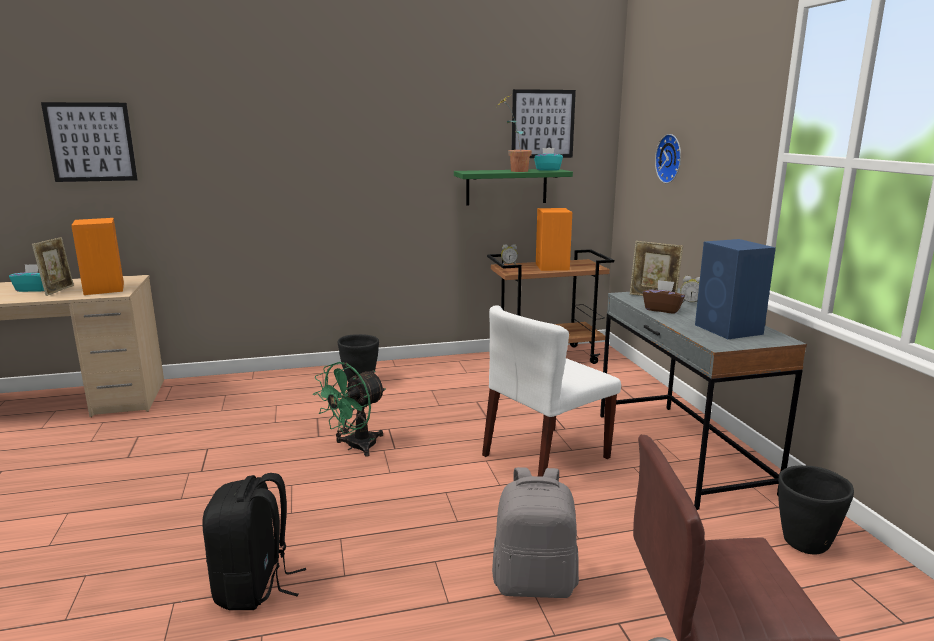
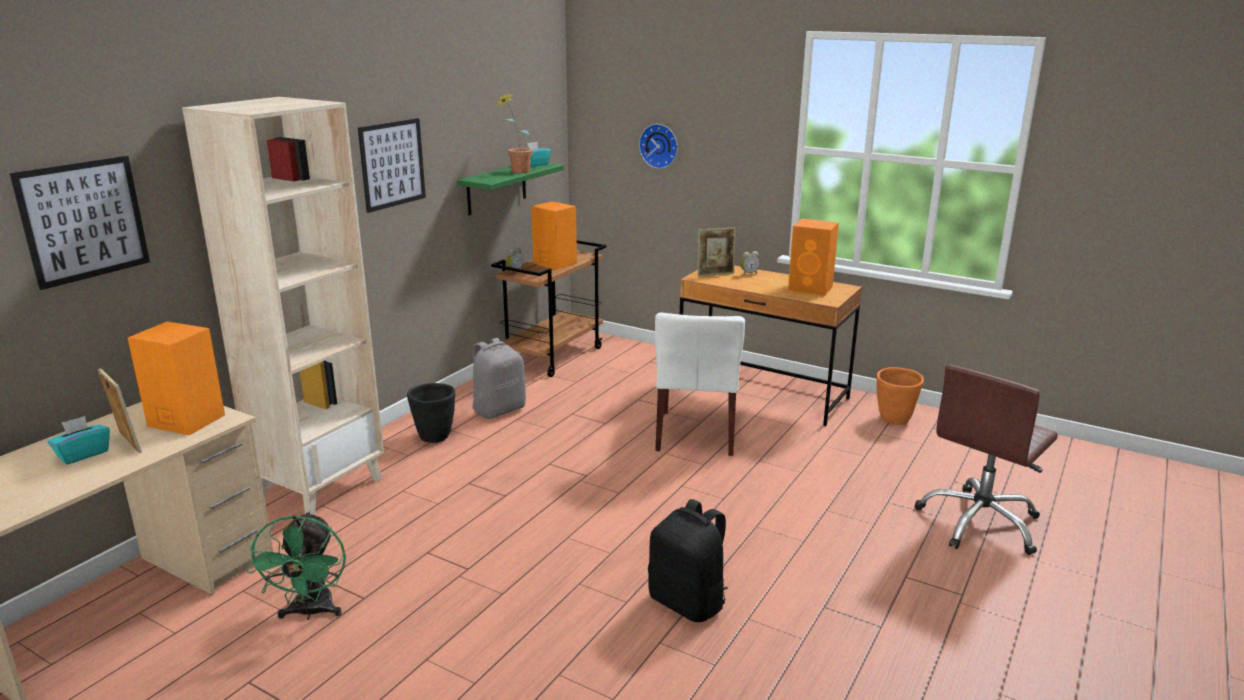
camera: 45 degrees left, 5 degrees up
green fan [313,362,386,457] -> green fan moved to [247,511,346,620]
grey backpack [492,467,579,598] -> grey backpack moved to [472,338,526,419]
picture [512,89,576,158] -> picture moved to [358,118,426,213]
grey desk [600,288,807,510] -> brown desk [680,266,862,426]
brown tissue box [643,280,685,314] -> none
blue speaker [695,239,776,339] -> orange speaker [788,219,839,296]
black planter [778,465,854,554] -> orange planter [877,367,924,425]
none -> beige bookcase [182,97,384,515]

